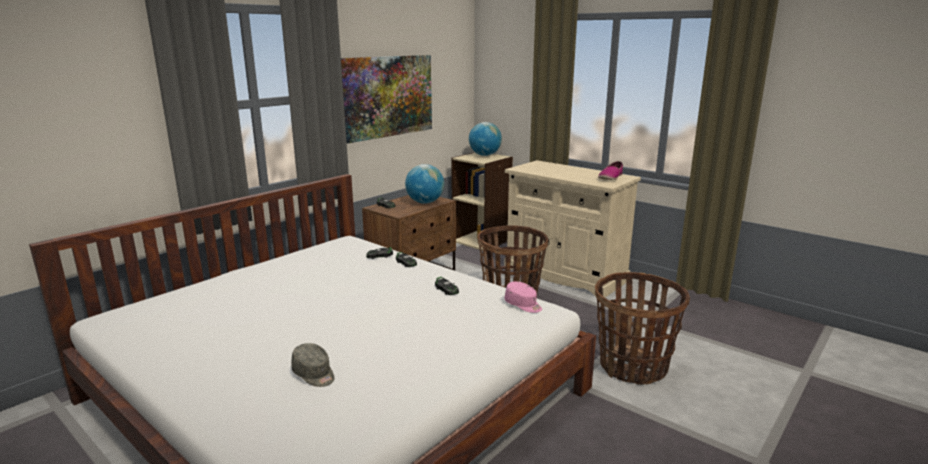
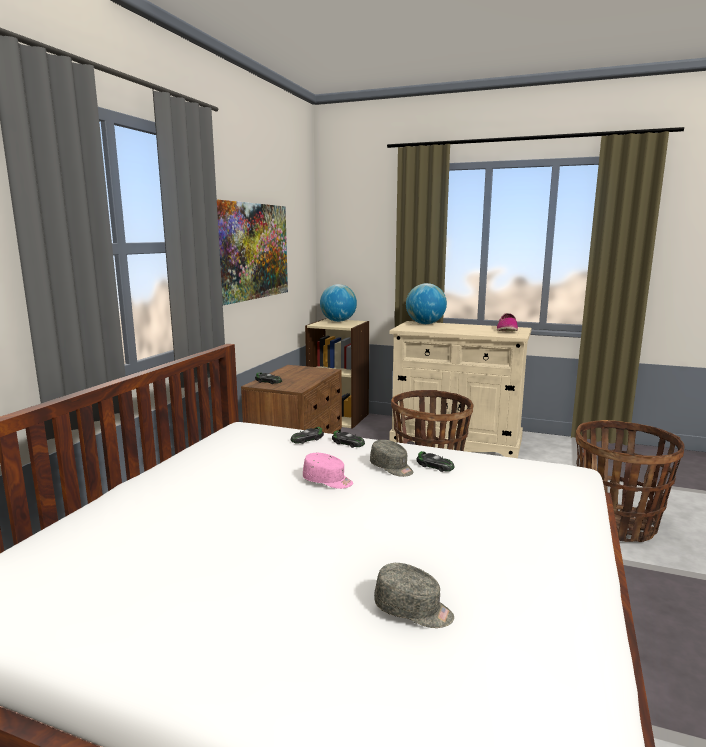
camera: 20 degrees left, 5 degrees down
globe [405,164,444,204] -> globe moved to [406,283,447,324]
pink cap [504,281,542,313] -> pink cap moved to [303,453,353,489]
none -> grey cap [370,440,413,477]

